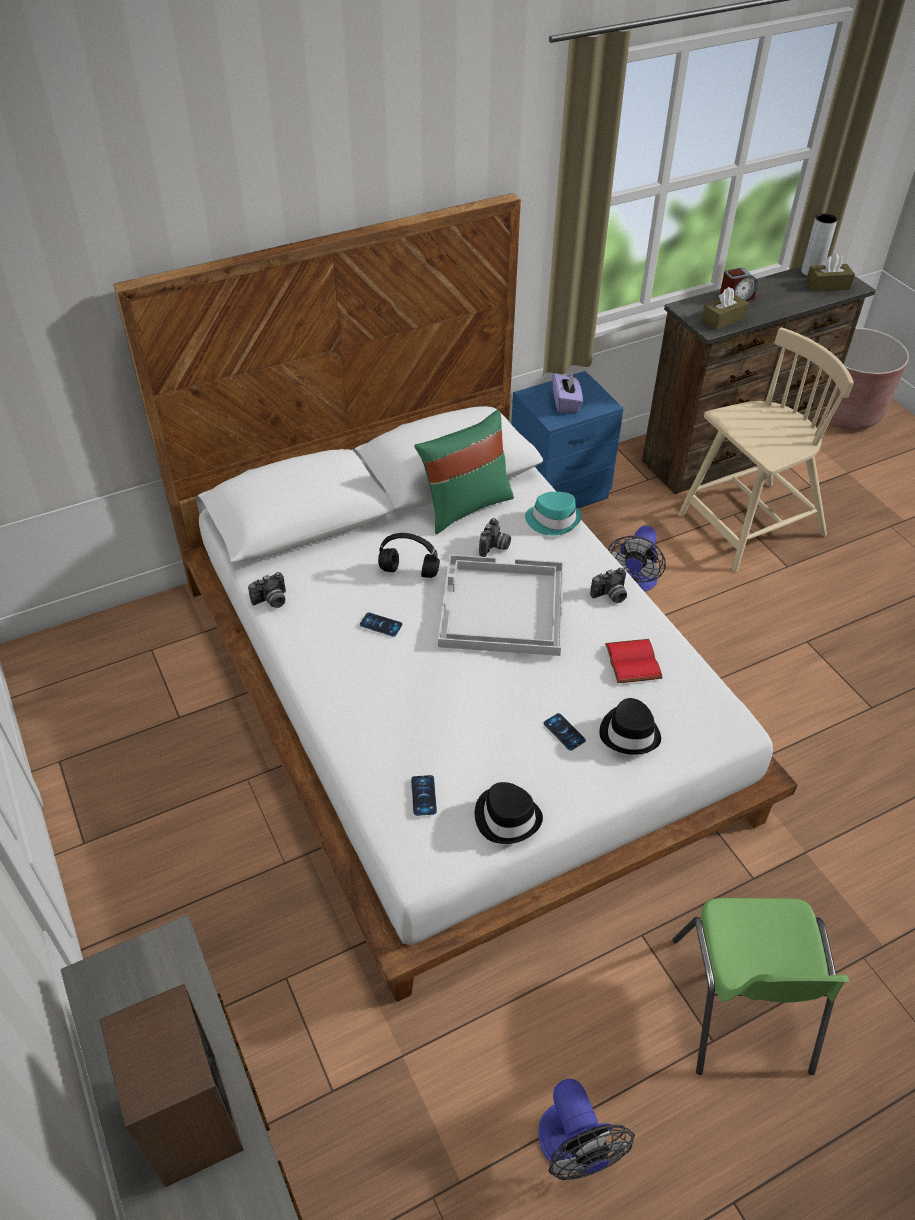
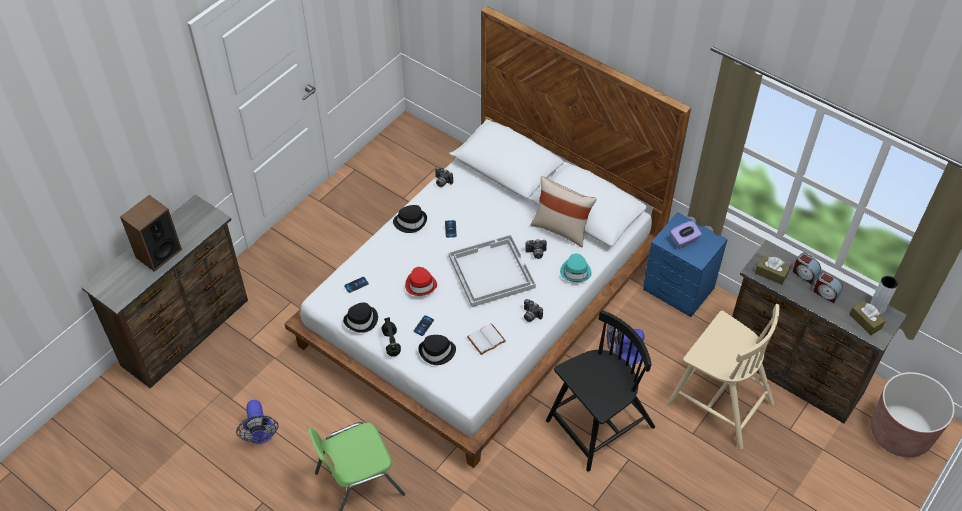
camera: 65 degrees right, 5 degrees up
black headphones [378,533,440,578] -> black headphones moved to [382,317,401,357]
green pillow [414,410,514,534] -> beige pillow [531,176,597,247]
fan [539,1079,635,1180] -> fan turned 60 degrees counterclockwise [236,400,279,444]
red book [605,639,663,683] -> white book [467,323,506,355]
none -> black hat [393,205,427,233]
none -> red hat [405,267,437,296]
none -> black chair [546,310,655,472]
none -> alarm clock [813,272,843,303]

